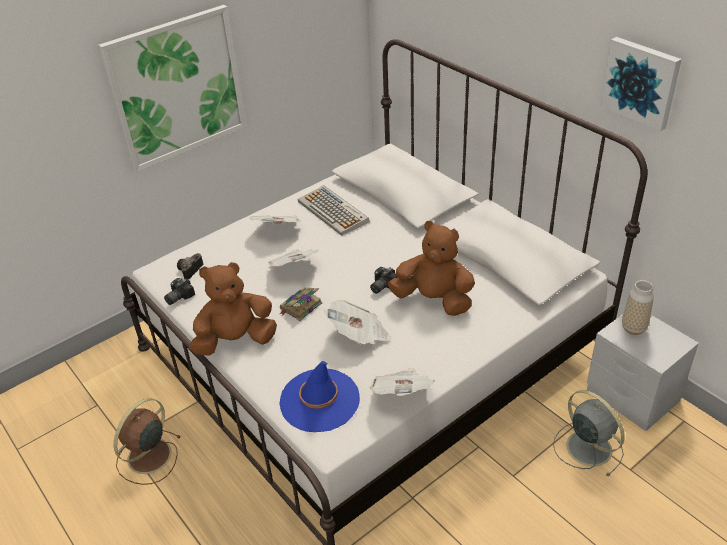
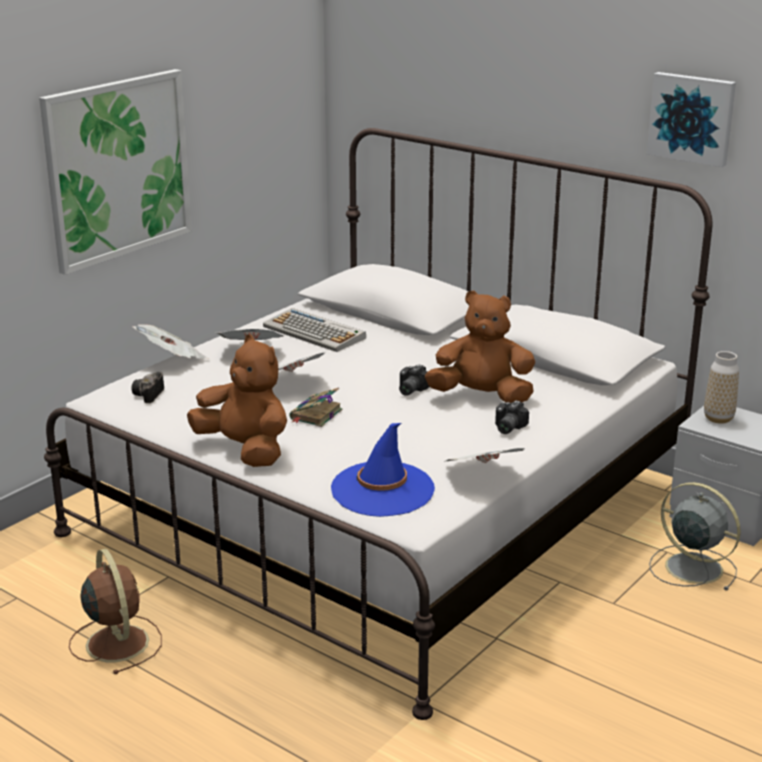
camera: 15 degrees left, 15 degrees down
brown fan [114,398,181,485] -> brown fan turned 135 degrees clockwise [69,549,162,674]
camera [164,278,195,305] -> camera moved to [495,400,529,434]
brown plush toy [189,262,277,356] -> brown plush toy turned 75 degrees clockwise [187,335,287,467]
newspaper [324,300,391,345] -> newspaper moved to [132,324,210,359]

